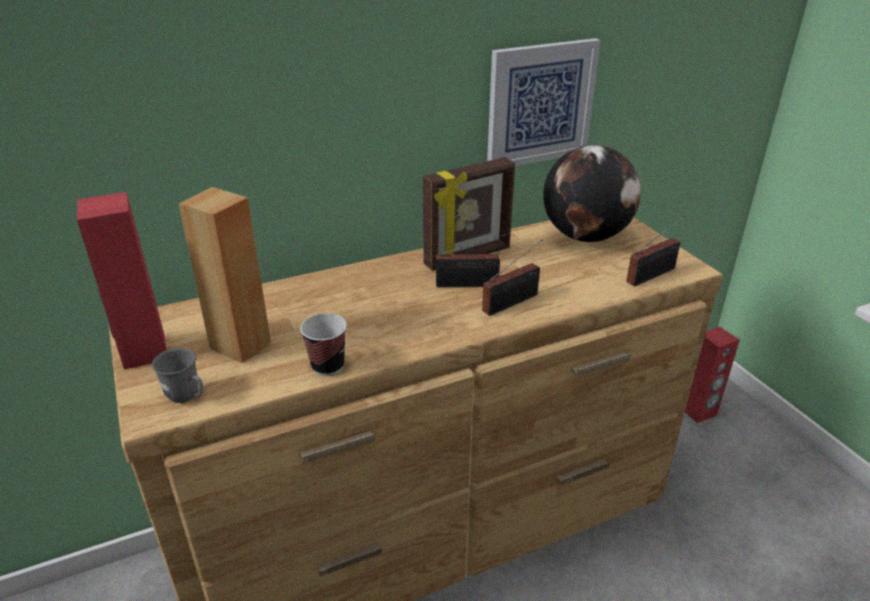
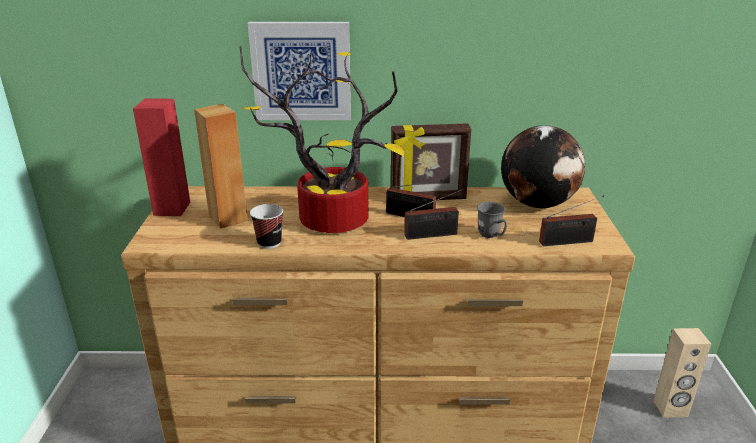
camera: 25 degrees right, 5 degrees down
grey mug [152,348,203,403] -> grey mug moved to [477,202,508,238]
picture [487,38,600,166] -> picture moved to [248,22,351,120]
red speaker [685,327,740,423] -> beige speaker [653,328,711,418]
none -> potted plant [240,46,404,233]

